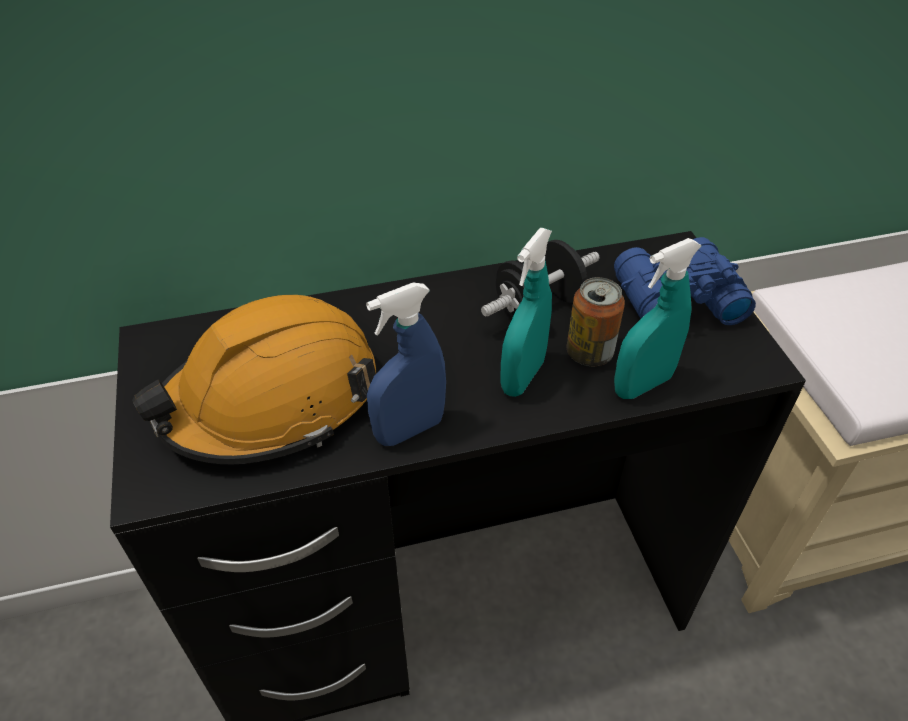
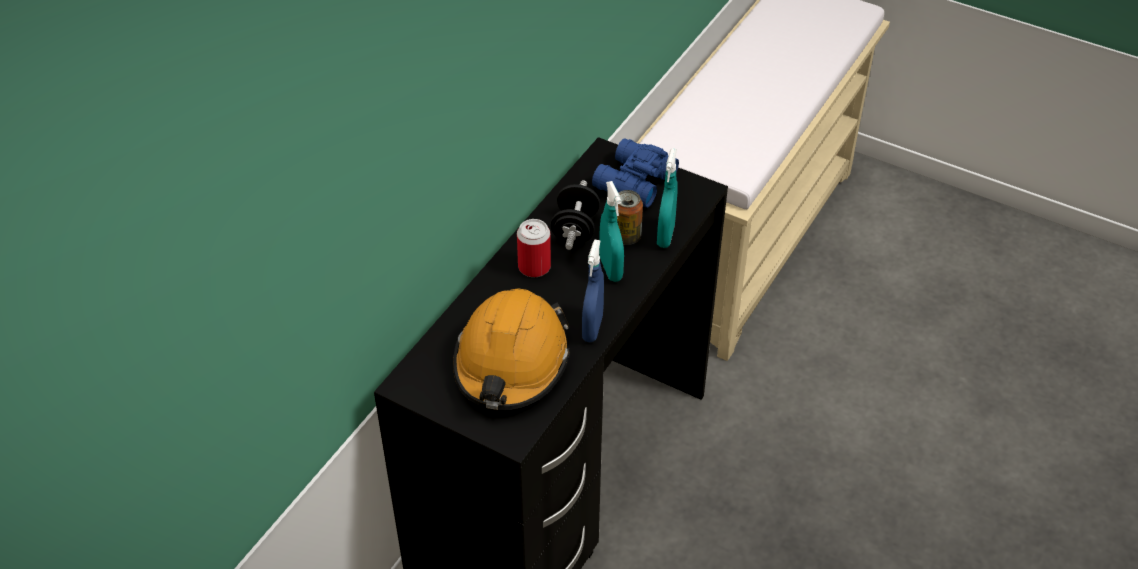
camera: 45 degrees left, 0 degrees up
none -> can [517,219,551,277]

